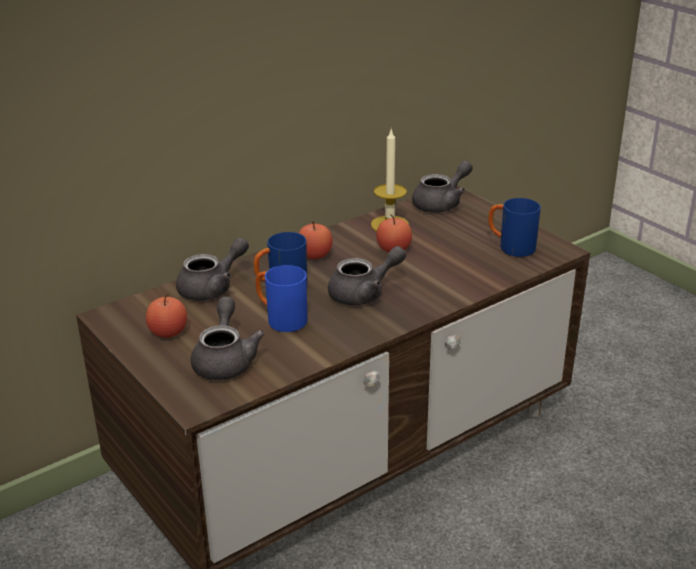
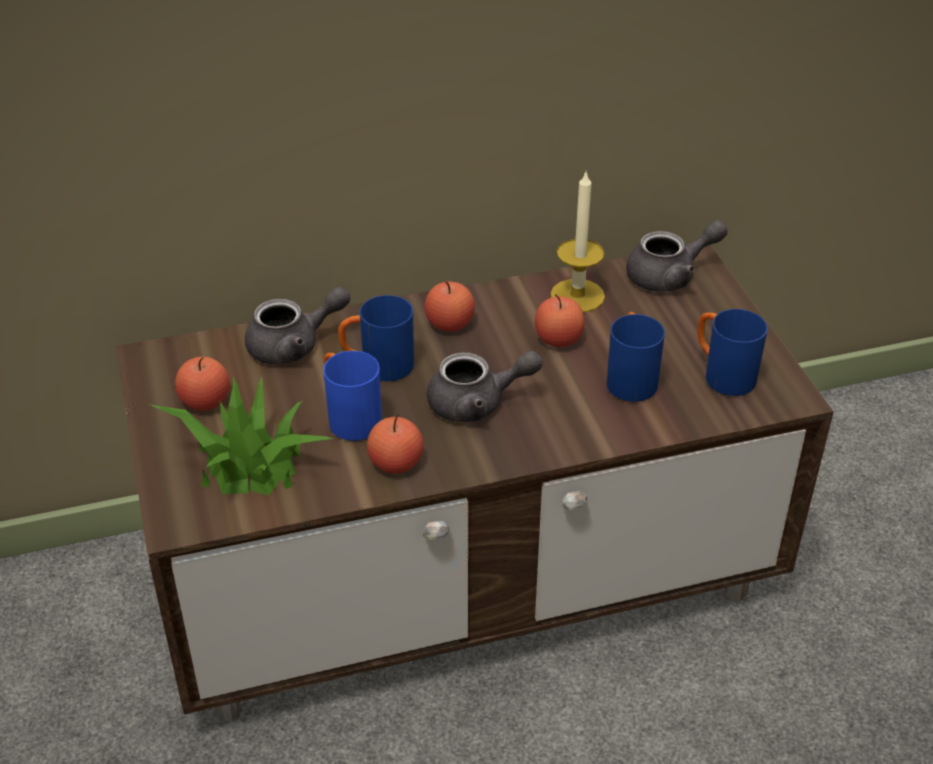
camera: 20 degrees right, 10 degrees up
grey teapot [191,297,265,380] -> potted plant [149,376,334,495]
none -> apple [367,413,424,474]
none -> blue mug [607,312,665,402]

